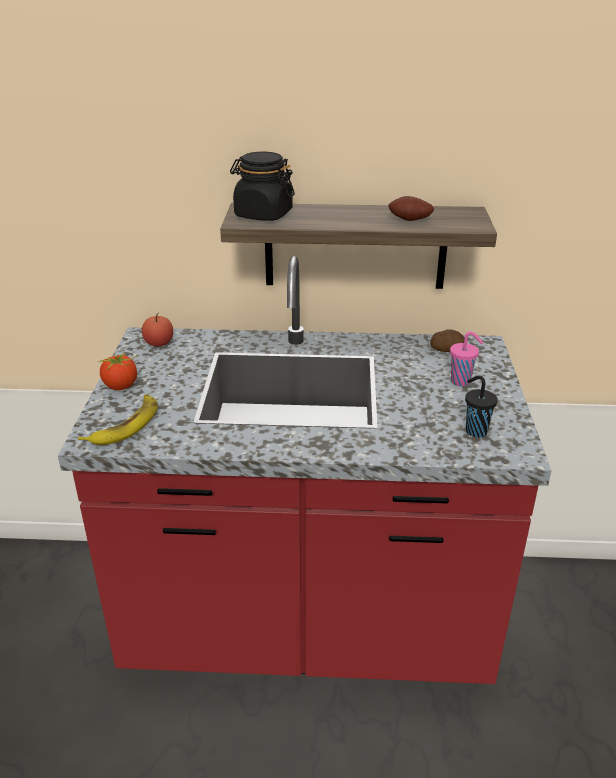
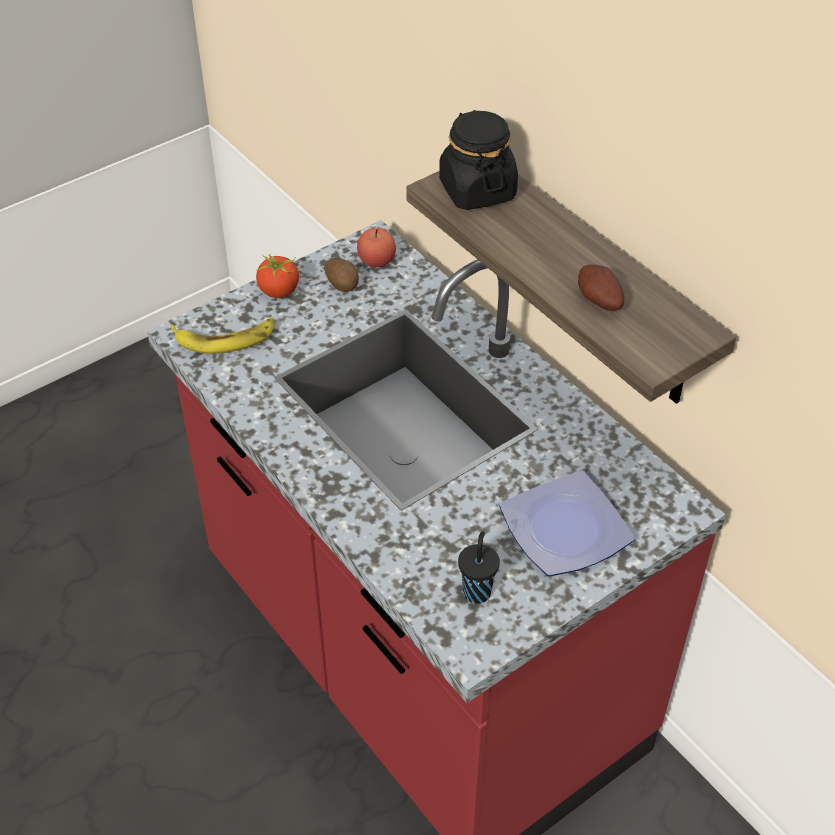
camera: 50 degrees right, 15 degrees up
potato [430,329,465,352] -> potato moved to [324,257,359,292]
pink cup [450,331,483,386] -> plate [499,471,635,576]

